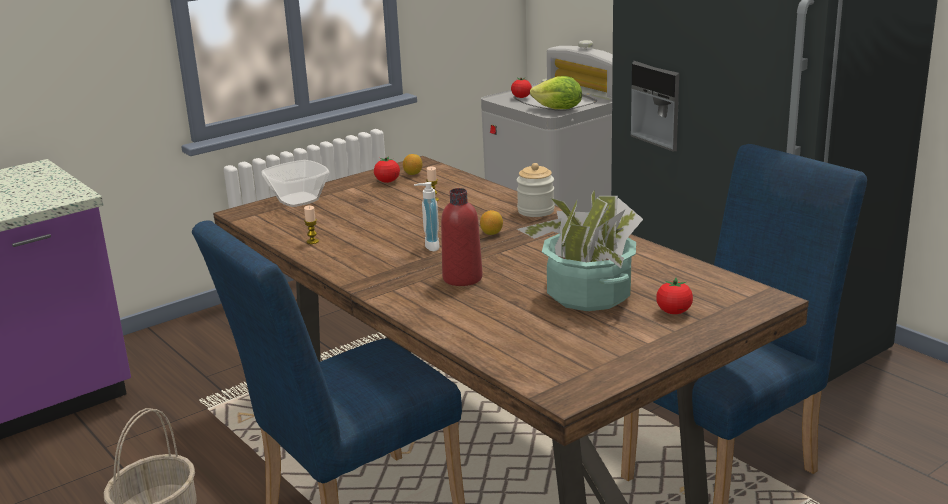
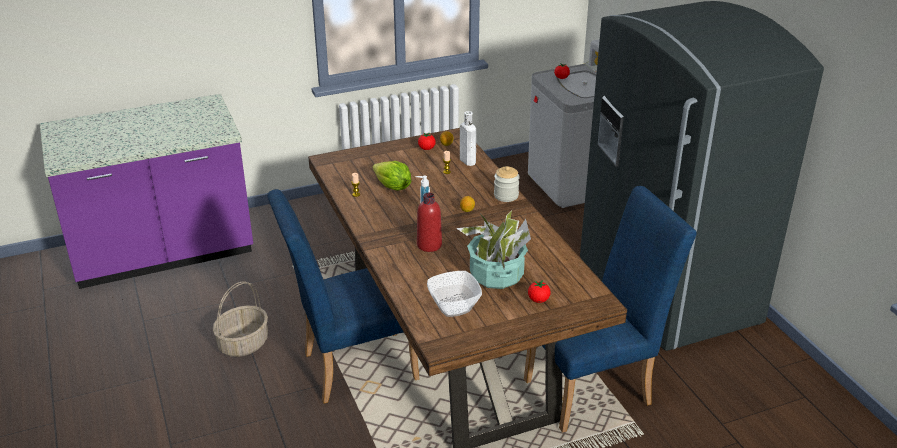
camera: 15 degrees right, 10 degrees up
bowl [262,160,330,207] -> bowl moved to [427,271,482,317]
lettuce [530,76,582,109] -> lettuce moved to [373,161,412,191]
none -> white bottle [460,111,476,166]

